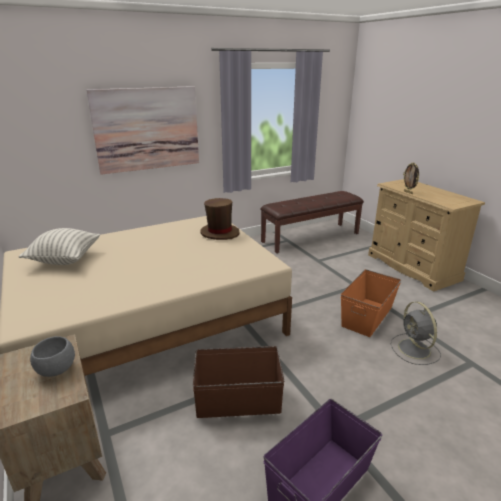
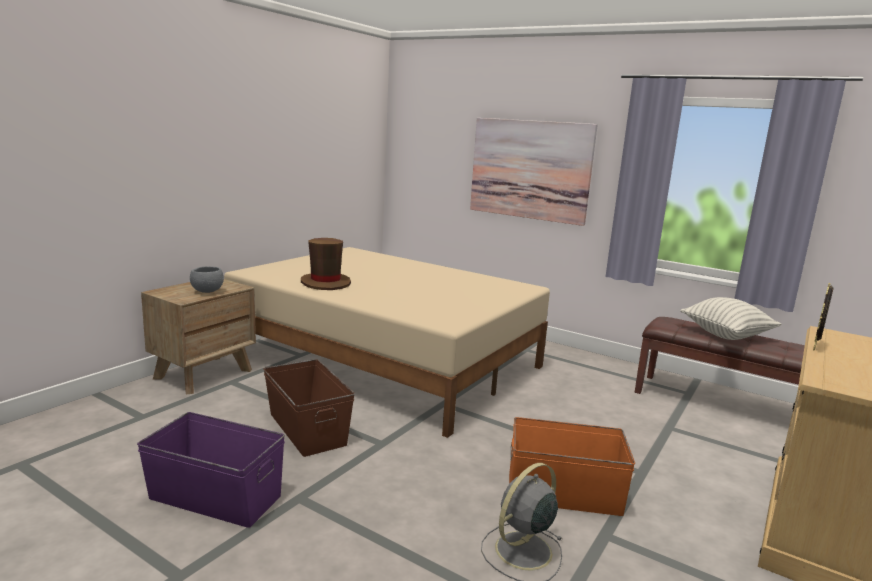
camera: 60 degrees right, 10 degrees down
pillow [19,228,100,265] -> pillow moved to [680,297,781,340]
brown hat [201,198,240,240] -> brown hat moved to [301,238,351,290]

